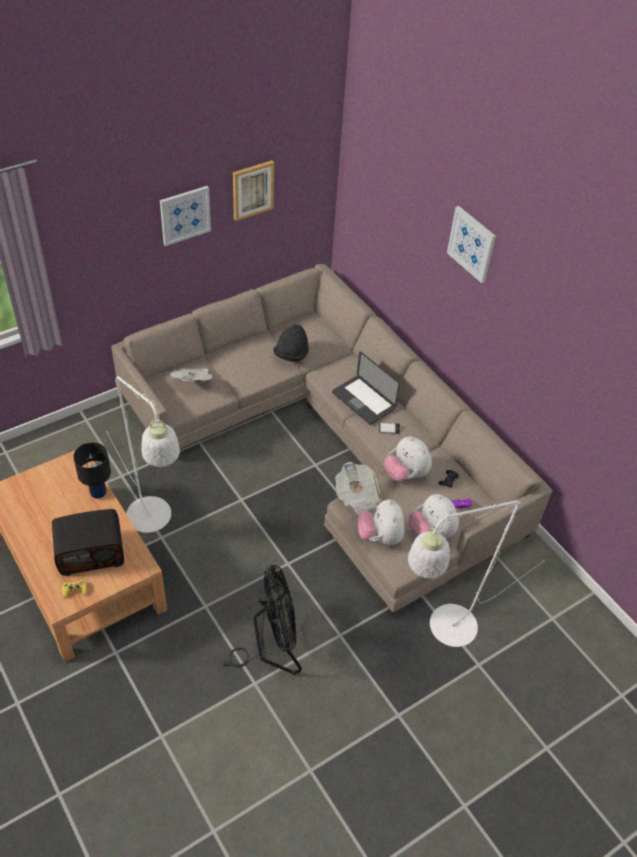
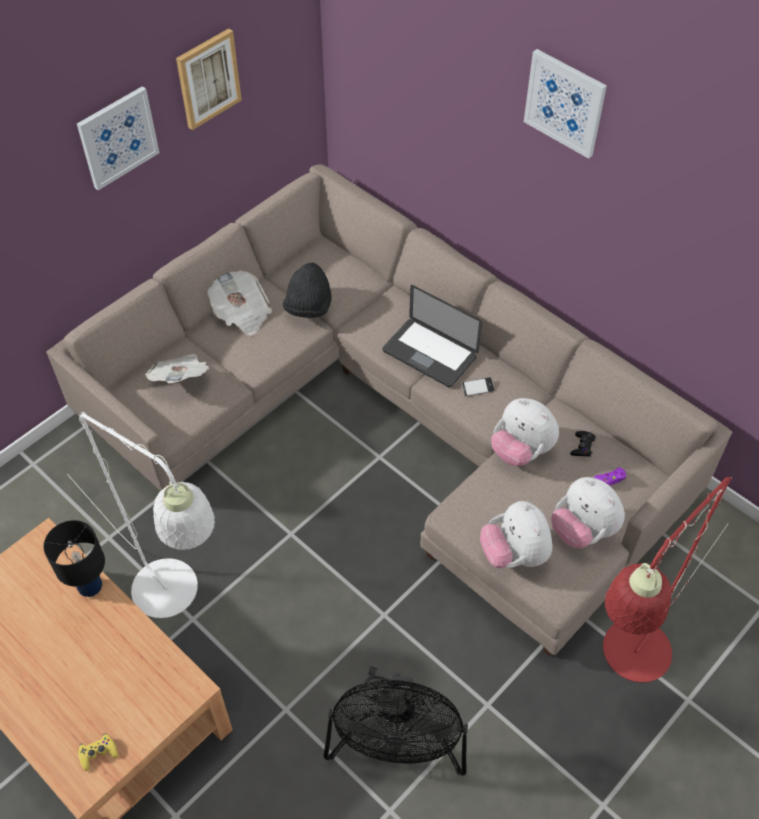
camera: 10 degrees left, 5 degrees up
radio [52,509,124,576] -> none
black fan [222,565,302,675] -> black fan turned 120 degrees clockwise [324,666,468,776]
newspaper [335,462,381,516] -> newspaper moved to [207,271,272,336]
white floor lamp [408,501,545,647] -> red floor lamp [603,477,732,682]

